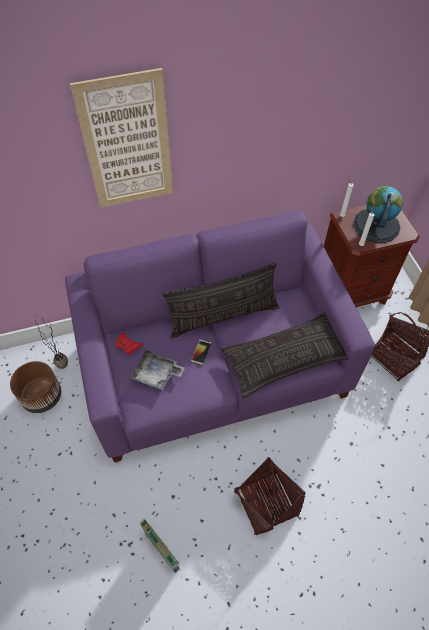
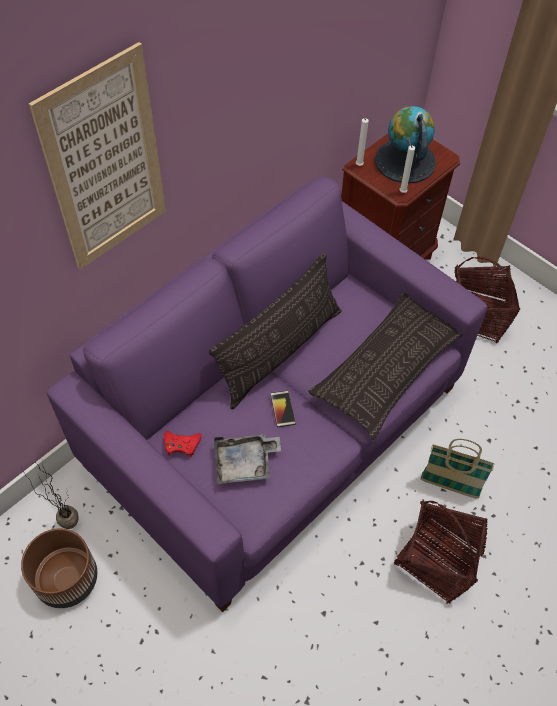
camera: 30 degrees left, 0 degrees up
basket [139,518,180,574] -> basket moved to [420,439,494,499]

